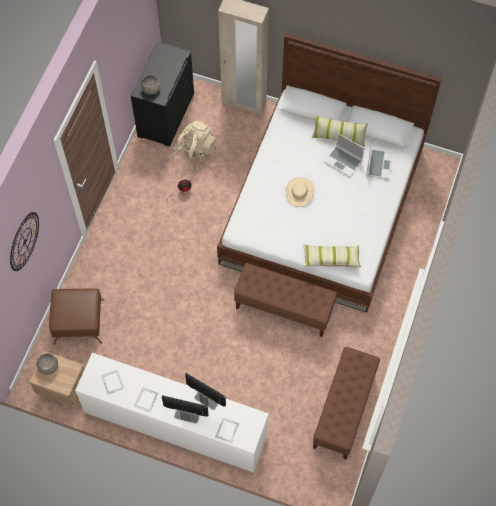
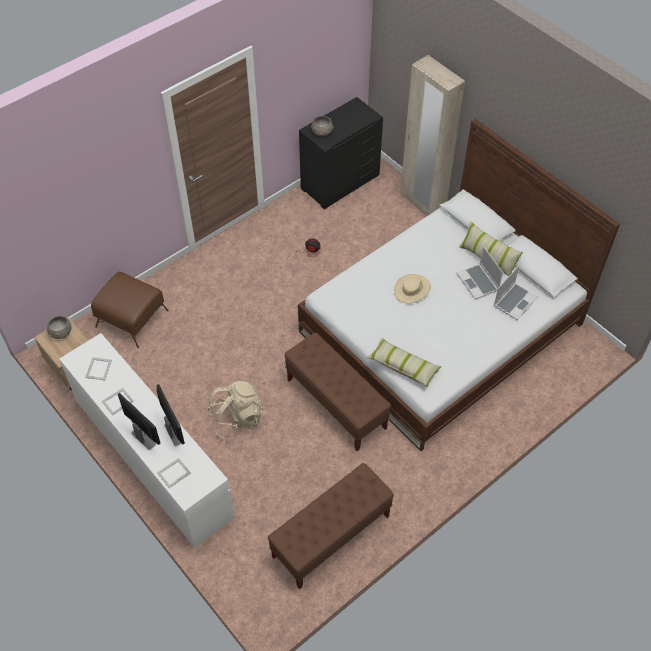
camera: 30 degrees right, 10 degrees down
wall clock [10,212,39,271] -> none
beige backpack [173,121,216,169] -> beige backpack moved to [207,381,263,439]

